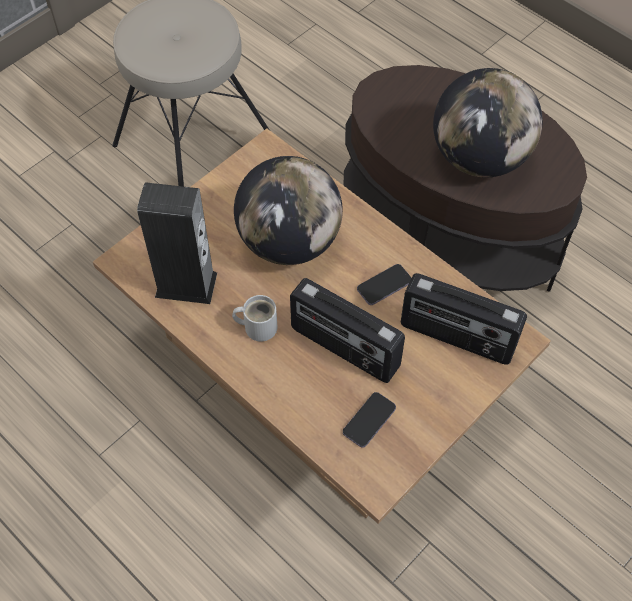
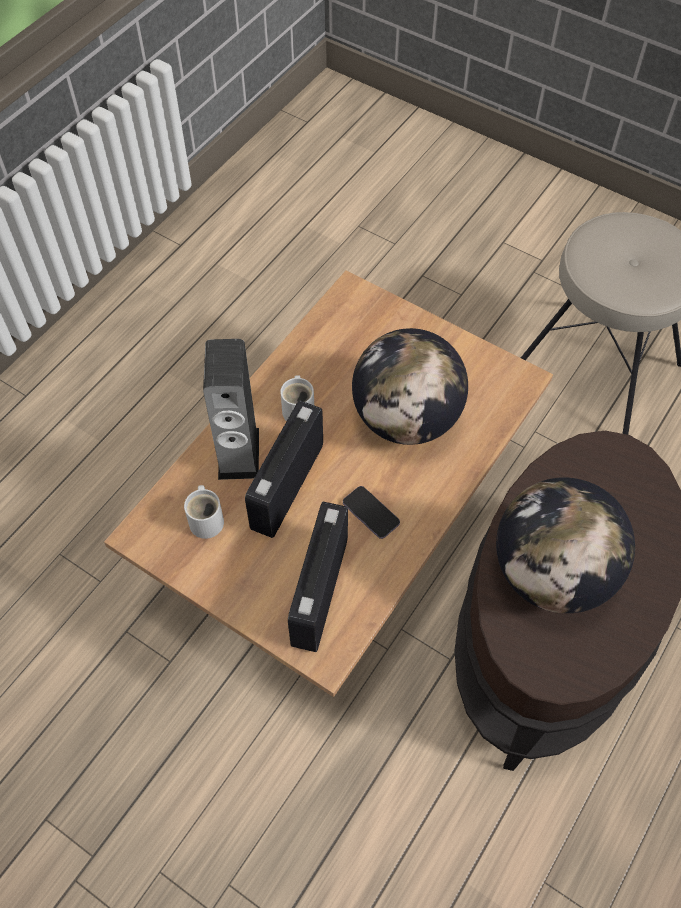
camera: 80 degrees right, 0 degrees up
speaker [137,182,217,304] -> speaker moved to [203,339,259,480]
phone [343,392,396,448] -> white mug [184,485,224,539]

